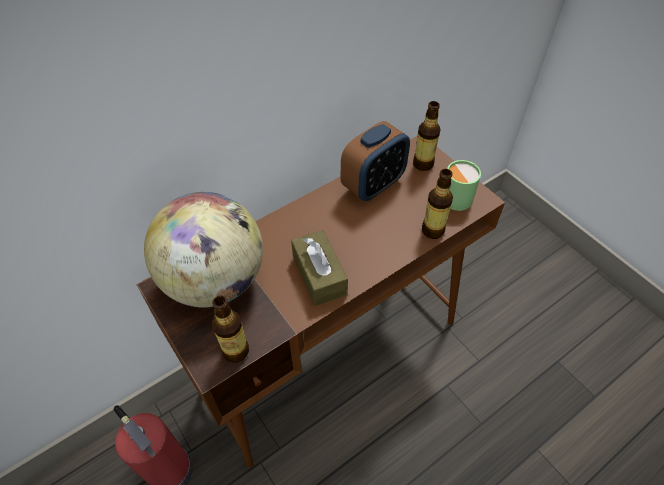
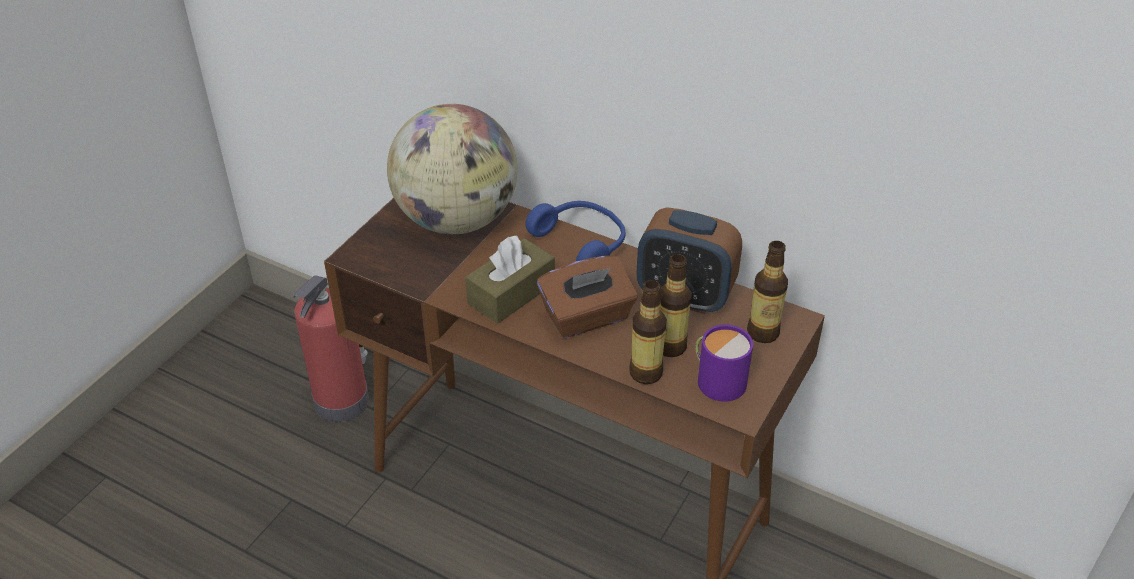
camera: 65 degrees right, 10 degrees down
bottle [212,295,249,363] -> bottle moved to [660,254,692,357]
green mug [447,160,481,211] -> purple mug [695,325,753,402]
none -> blue headphones [525,201,625,261]
none -> brown tissue box [537,256,638,338]

